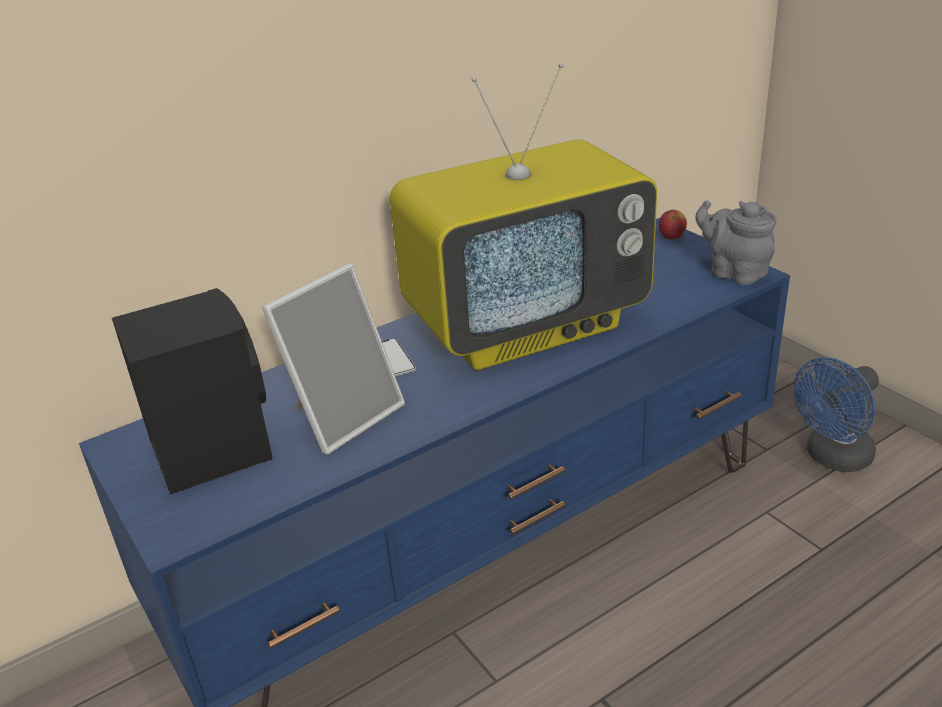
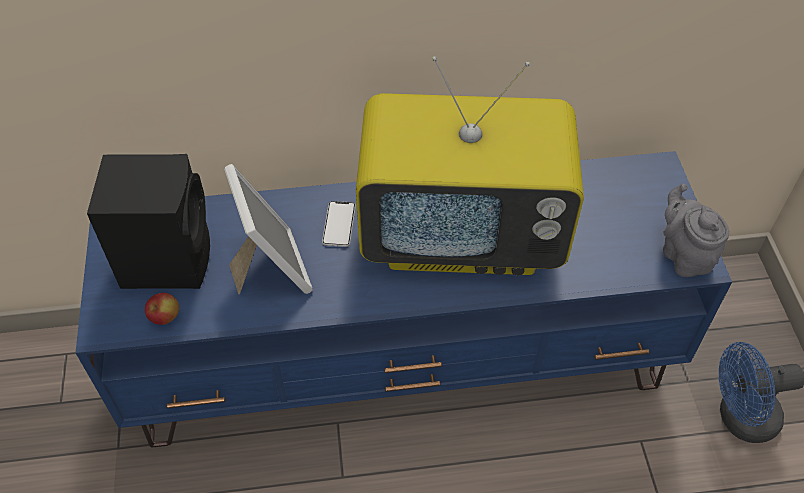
camera: 25 degrees right, 20 degrees up
picture frame [262,263,405,454] -> picture frame turned 90 degrees counterclockwise [224,164,312,294]
apple [658,209,687,239] -> apple moved to [145,293,179,325]

